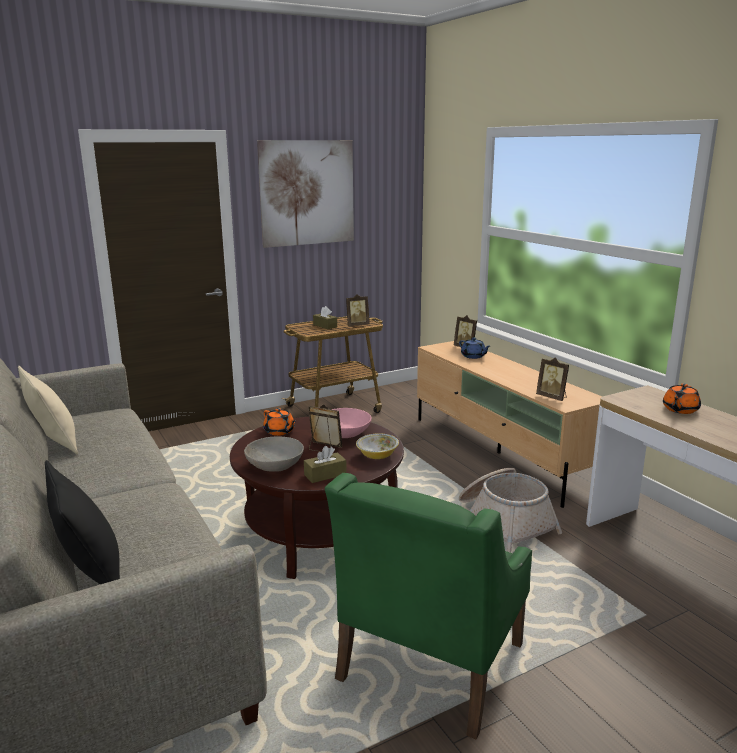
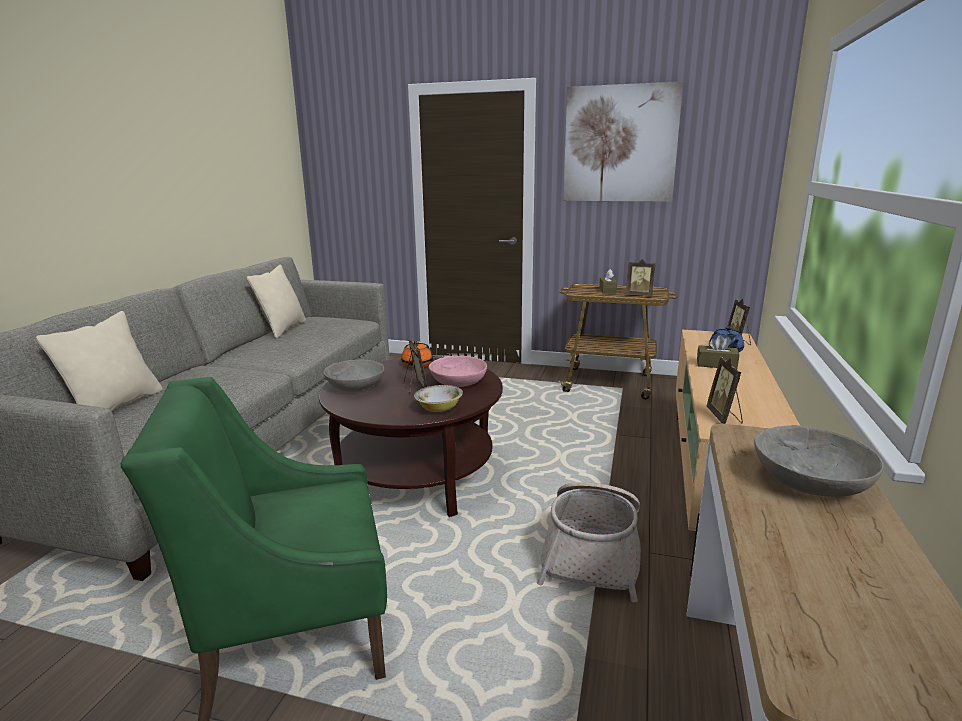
camera: 45 degrees right, 0 degrees up
black pillow [45,460,120,584] -> beige pillow [36,311,162,411]
brown tissue box [304,446,347,483] -> brown tissue box moved to [697,335,739,369]
orange teapot [663,383,701,414] -> grey bowl [754,425,884,497]

